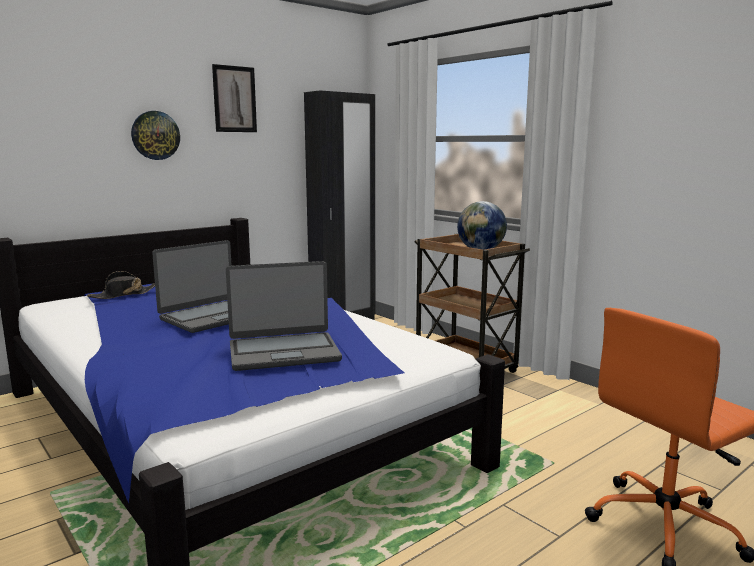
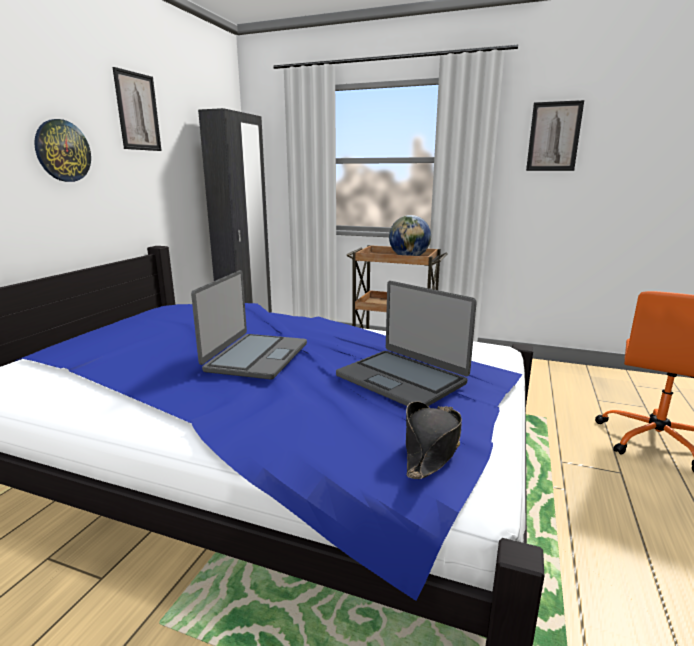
camera: 30 degrees left, 5 degrees up
black hat [87,271,155,299] -> black hat moved to [406,401,462,479]
laptop [226,261,342,371] -> laptop turned 90 degrees clockwise [336,281,477,406]
none -> picture [526,100,584,171]

